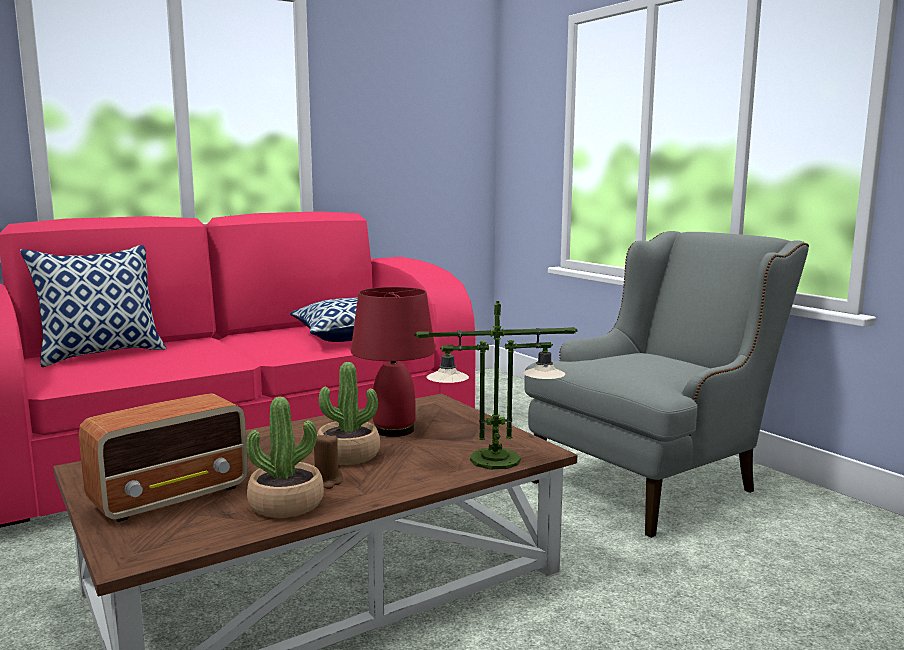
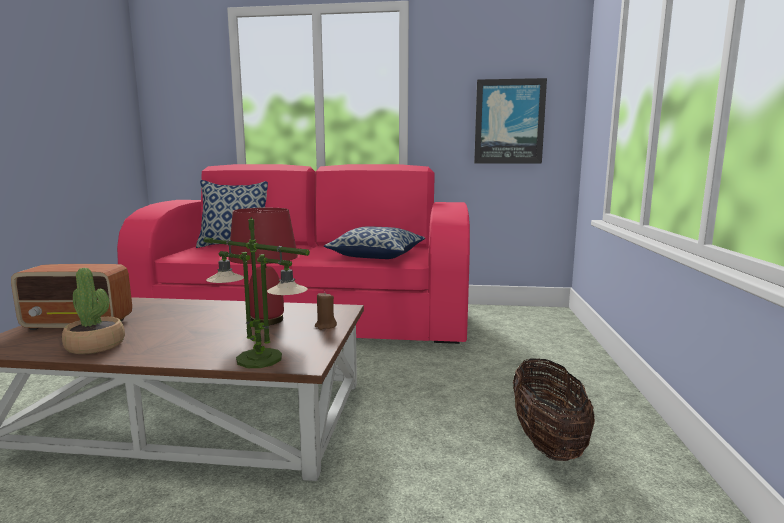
camera: 40 degrees right, 0 degrees up
brown candle [314,433,343,489] -> brown candle moved to [315,293,337,330]
potted plant [317,362,380,465] -> none
grey armchair [524,231,809,538] -> basket [513,358,595,461]
none -> picture [474,78,547,163]

